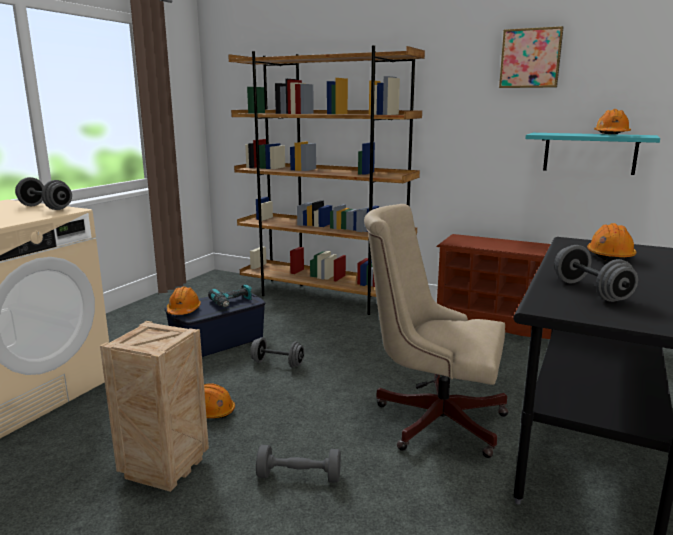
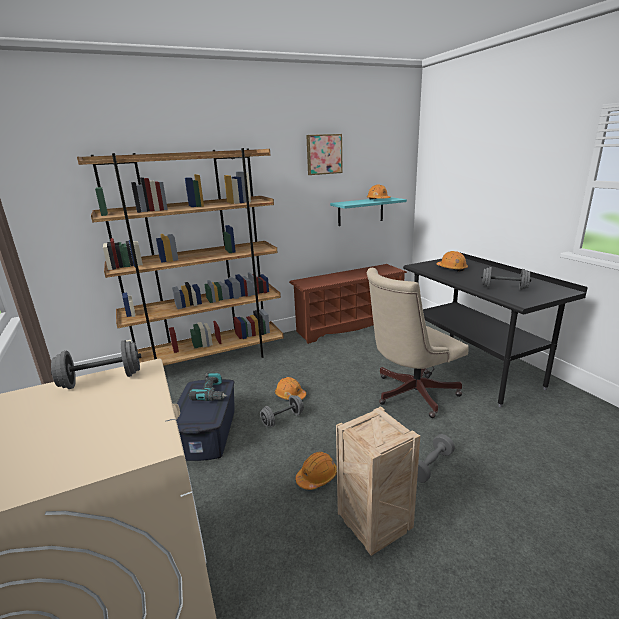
camera: 50 degrees left, 5 degrees up
orange hard hat [167,286,201,315] -> orange hard hat moved to [275,377,306,400]

